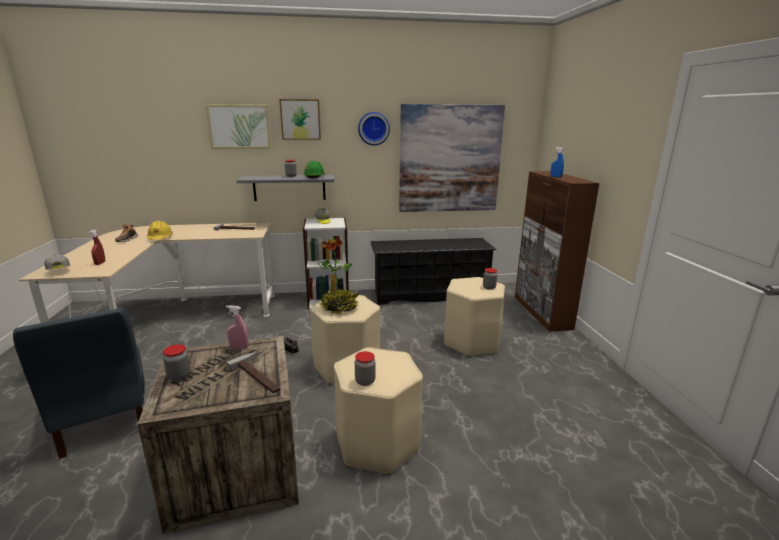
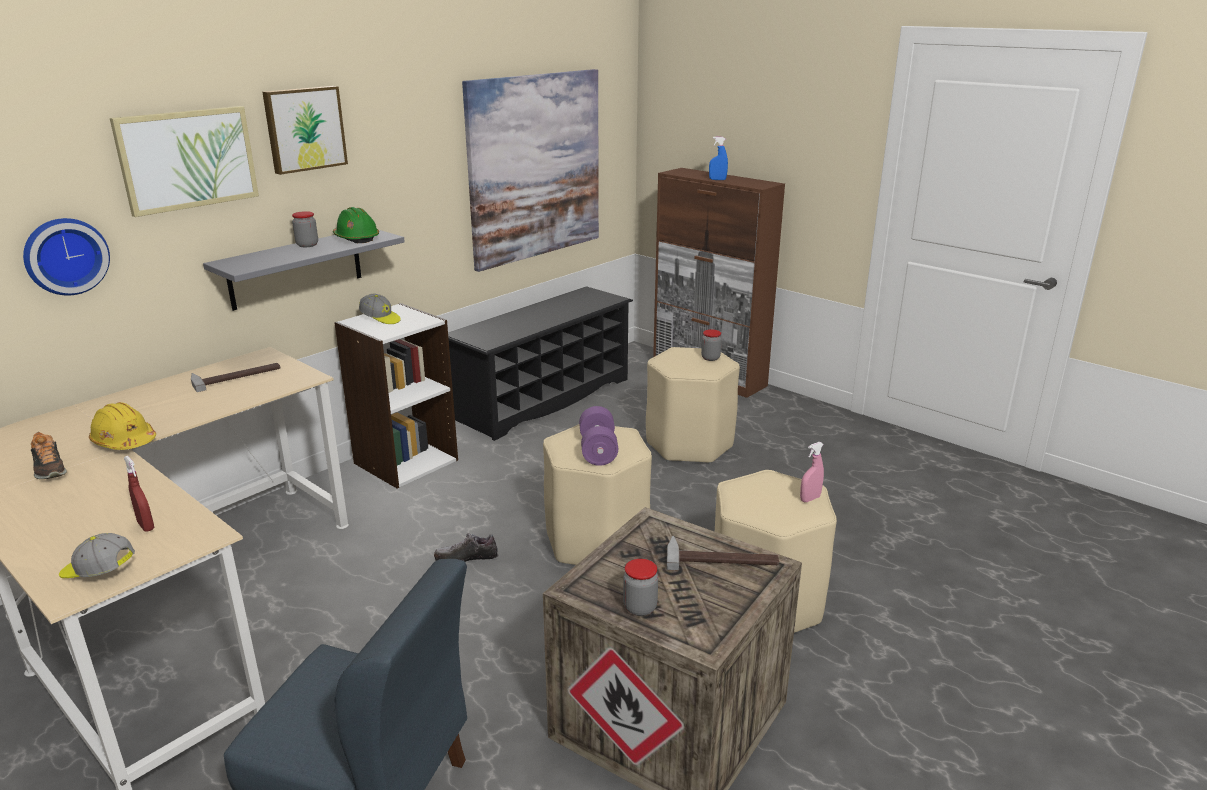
camera: 40 degrees left, 5 degrees up
pink spray bottle [226,305,248,349] -> pink spray bottle moved to [800,442,824,502]
potted plant [317,238,359,314] -> purple dumbbell [579,406,618,466]
jar [355,351,375,386] -> none
wall clock [358,112,390,146] -> wall clock moved to [23,218,110,296]

